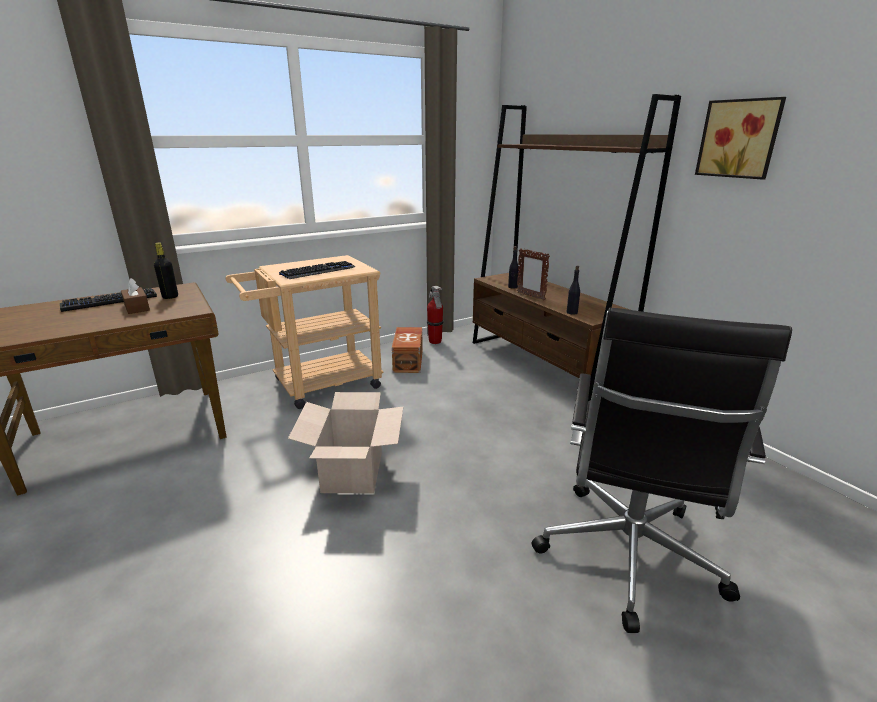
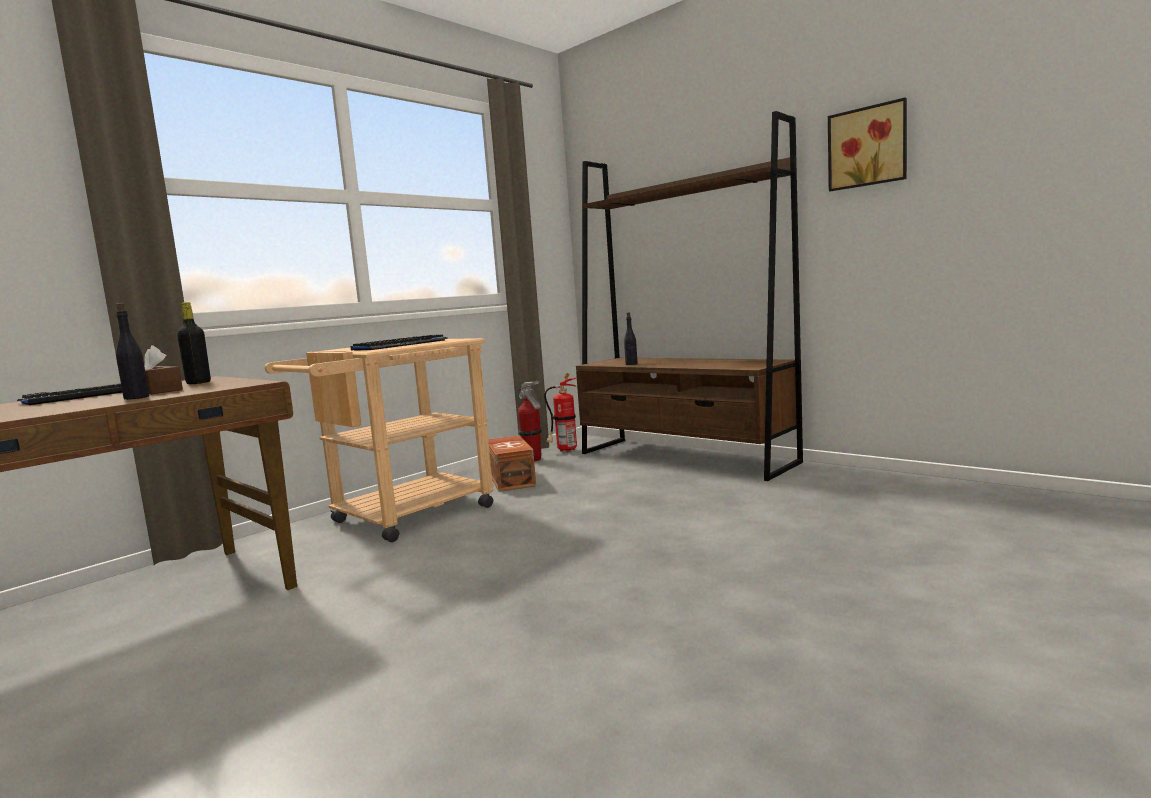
camera: 15 degrees left, 15 degrees down
cardboard box [288,392,403,494] -> none
picture frame [517,248,550,301] -> none
black office chair [532,308,792,633] -> none
black bottle [566,266,580,315] -> black bottle moved to [116,303,149,400]
none -> fire extinguisher [544,373,577,452]

